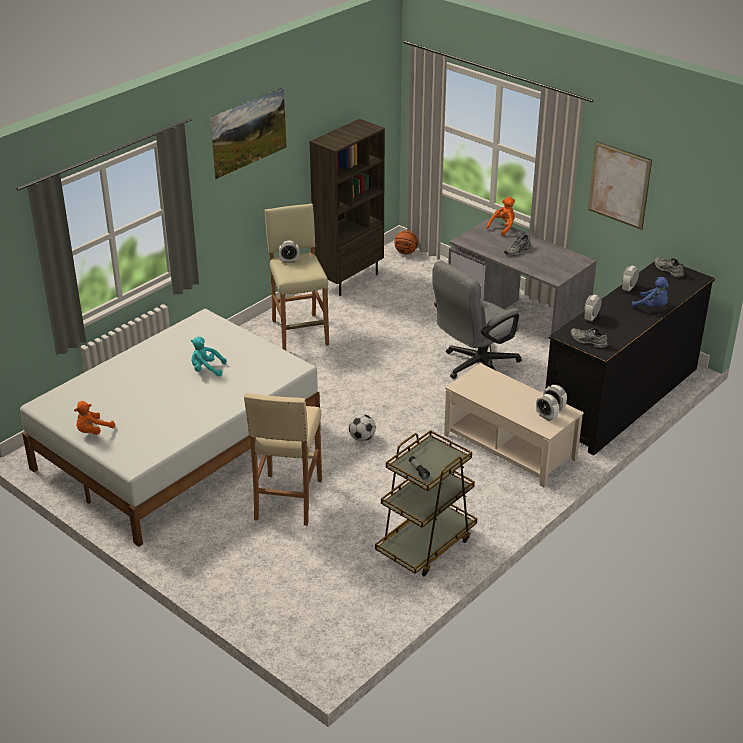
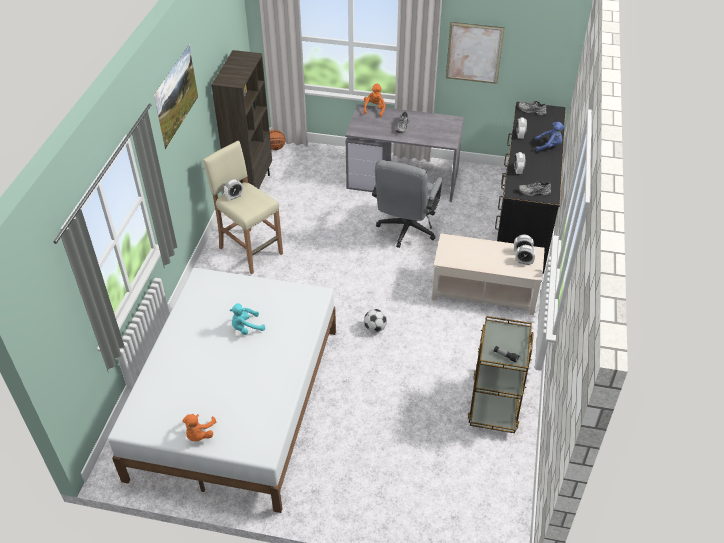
camera: 30 degrees left, 10 degrees up
beige stool [244,393,322,526] -> none

